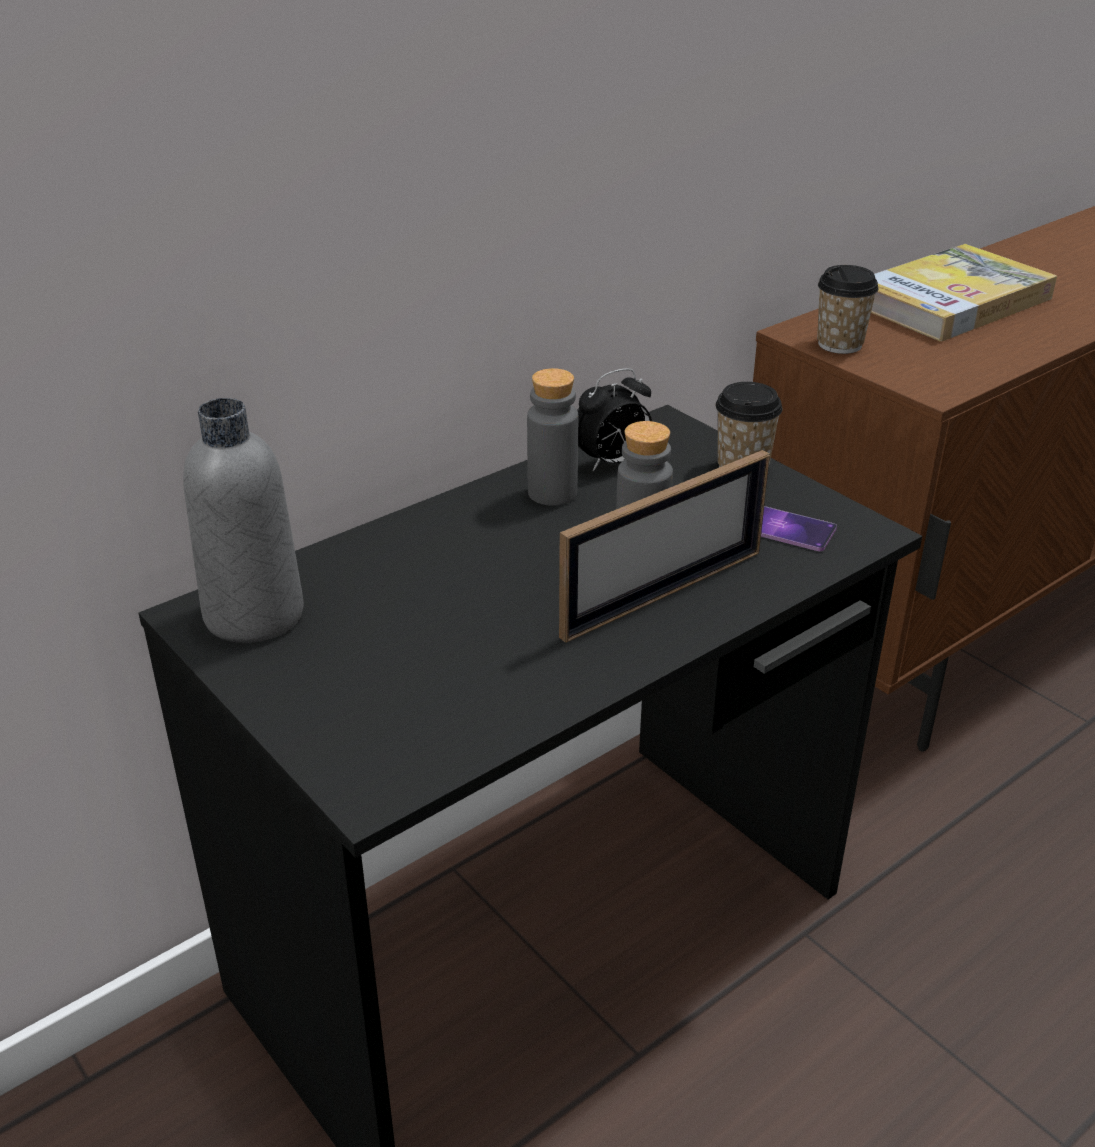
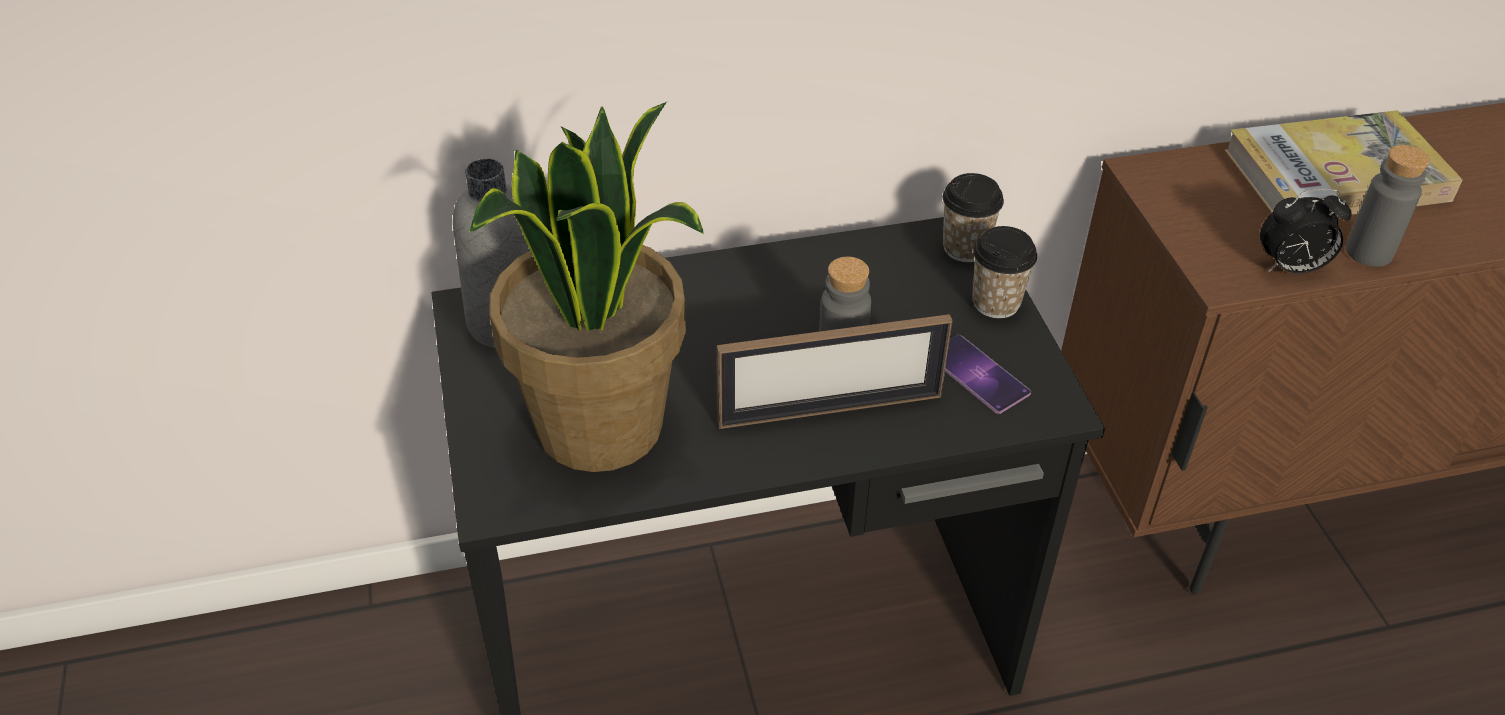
camera: 25 degrees right, 10 degrees up
grey bottle [527,368,578,506] -> grey bottle moved to [1346,145,1430,267]
alarm clock [577,368,652,471] -> alarm clock moved to [1260,189,1352,274]
cup [817,265,879,354] -> cup moved to [943,173,1004,262]
none -> potted plant [469,102,704,472]

